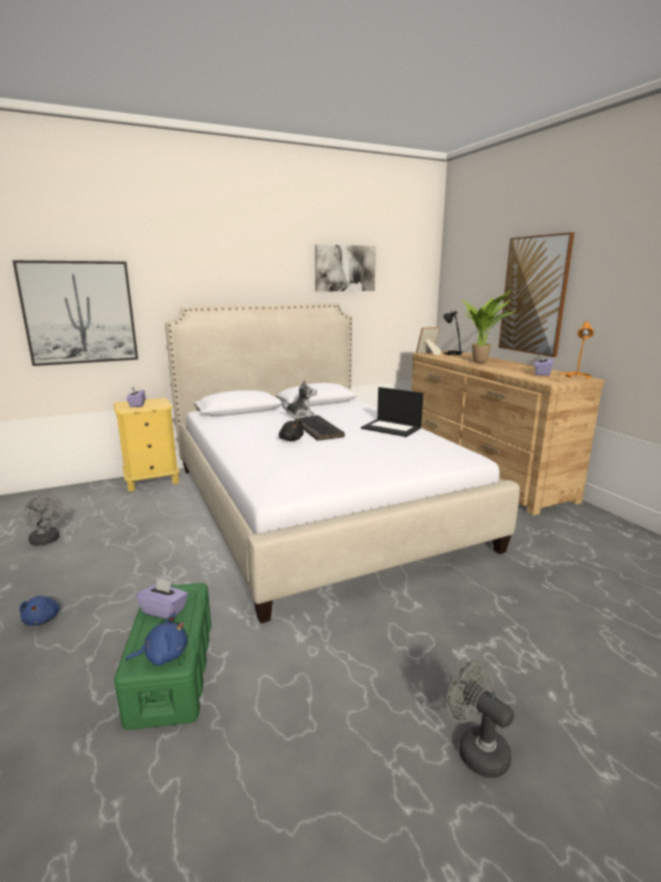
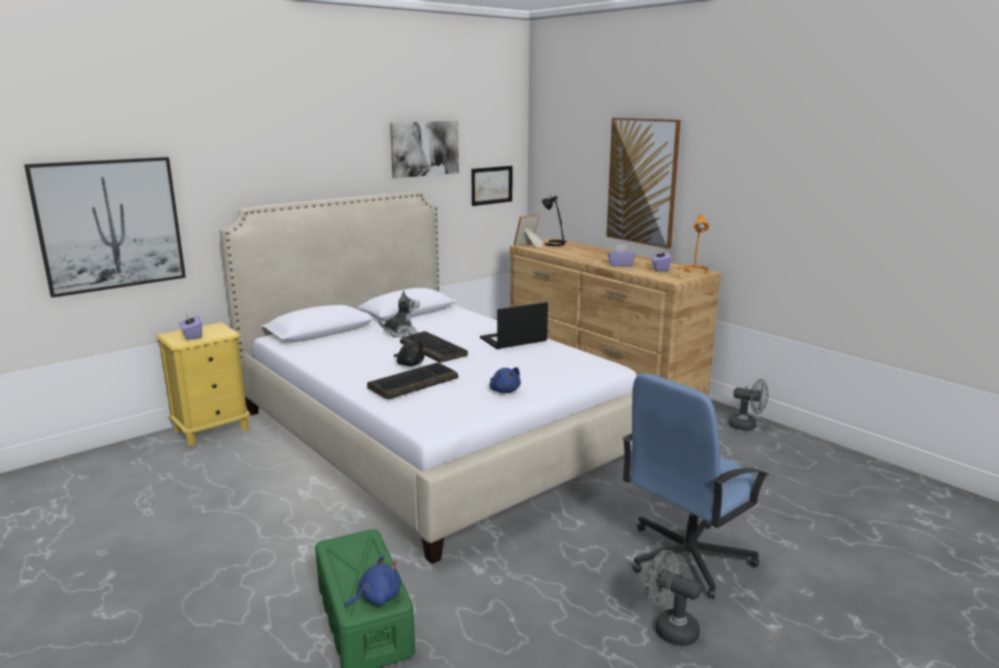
camera: 15 degrees left, 0 degrees up
blue plush toy [20,596,60,625] -> blue plush toy moved to [490,367,521,393]
grey fan [23,494,64,546] -> grey fan moved to [729,379,769,431]
purple tissue box [136,578,188,619] -> purple tissue box moved to [608,244,635,267]
laptop [361,387,423,437] -> laptop turned 135 degrees clockwise [480,302,548,349]
potted plant [462,290,517,363] -> none
none -> keyboard [367,362,458,400]
none -> picture [471,166,512,206]
none -> blue office chair [622,373,769,599]

